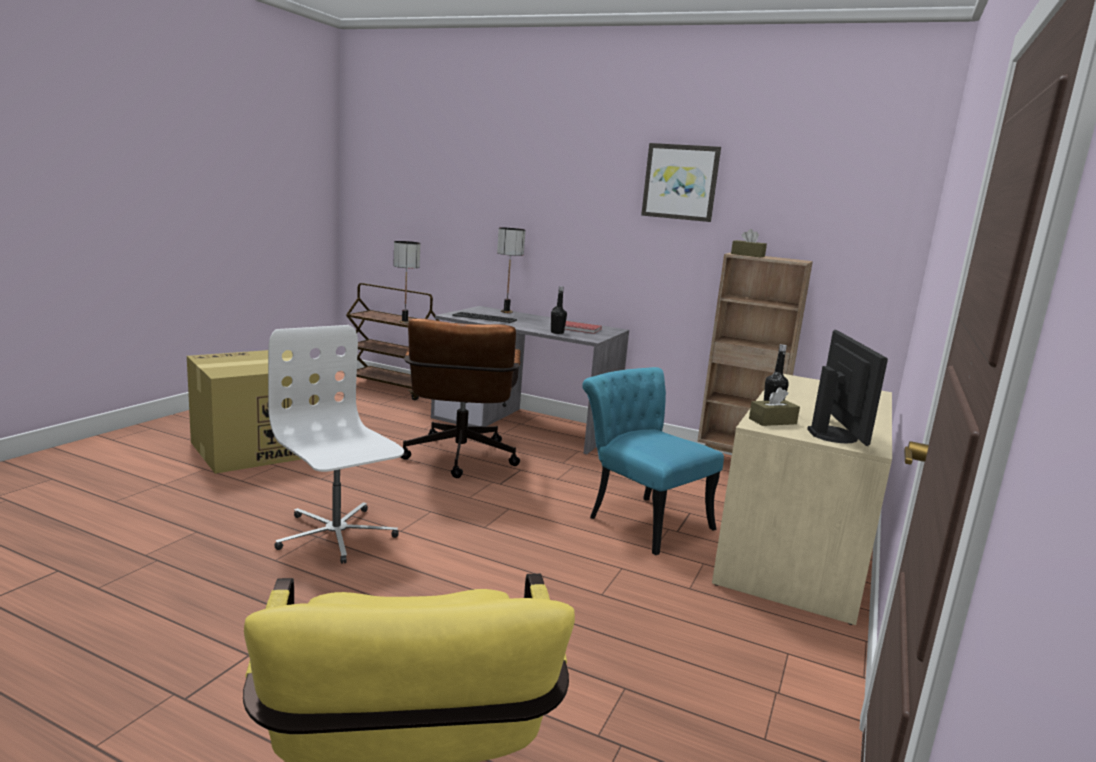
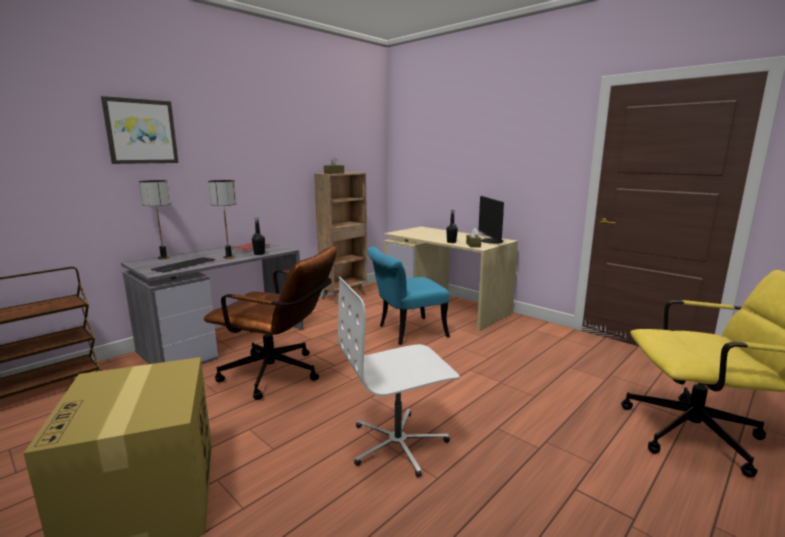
camera: 70 degrees left, 0 degrees up
table lamp [393,241,420,324] -> table lamp moved to [208,180,237,259]
picture [641,143,721,222] -> picture moved to [101,96,178,164]
monitor [807,330,888,446] -> monitor turned 120 degrees counterclockwise [478,196,504,244]

